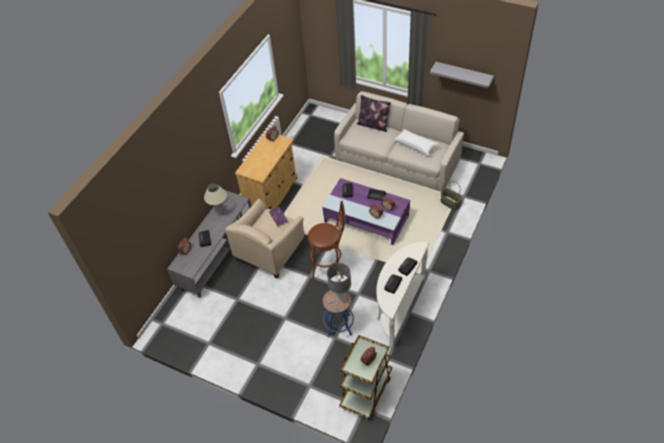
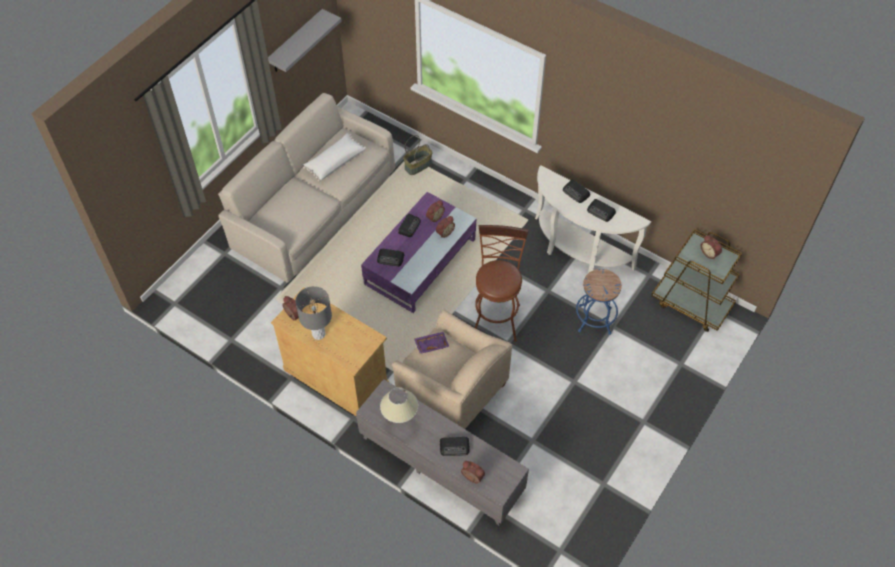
camera: 85 degrees left, 5 degrees up
grey table lamp [327,263,351,301] -> grey table lamp moved to [295,286,332,340]
pillow [357,95,391,132] -> none

